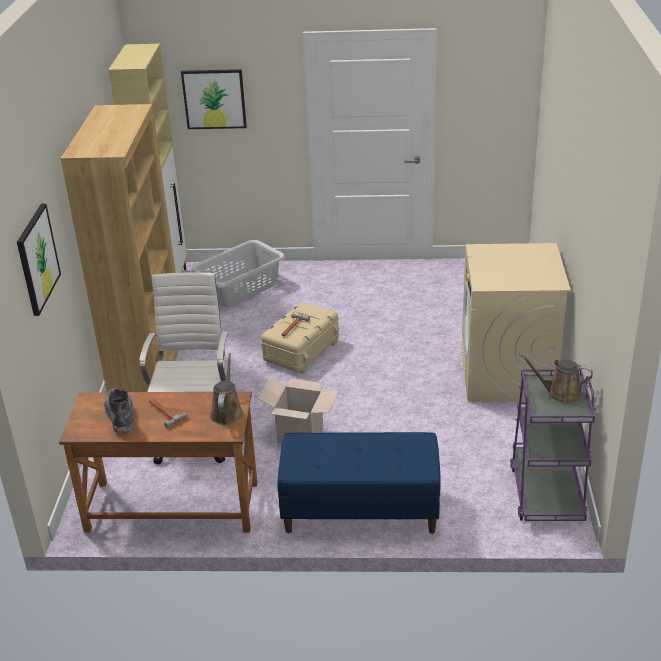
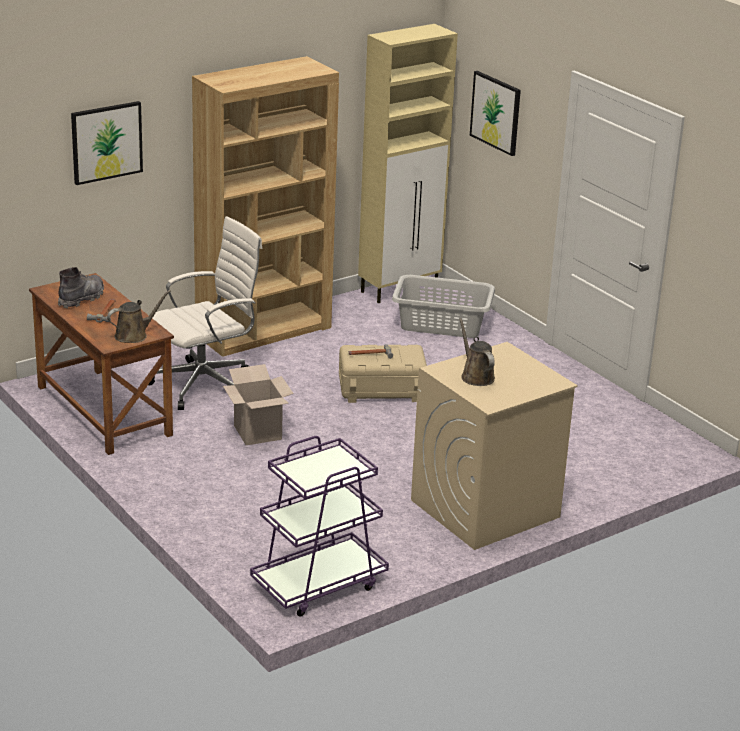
camera: 50 degrees right, 5 degrees down
blue bench [277,432,441,534] -> none
brown watering can [519,353,593,404] -> brown watering can moved to [459,318,495,386]

